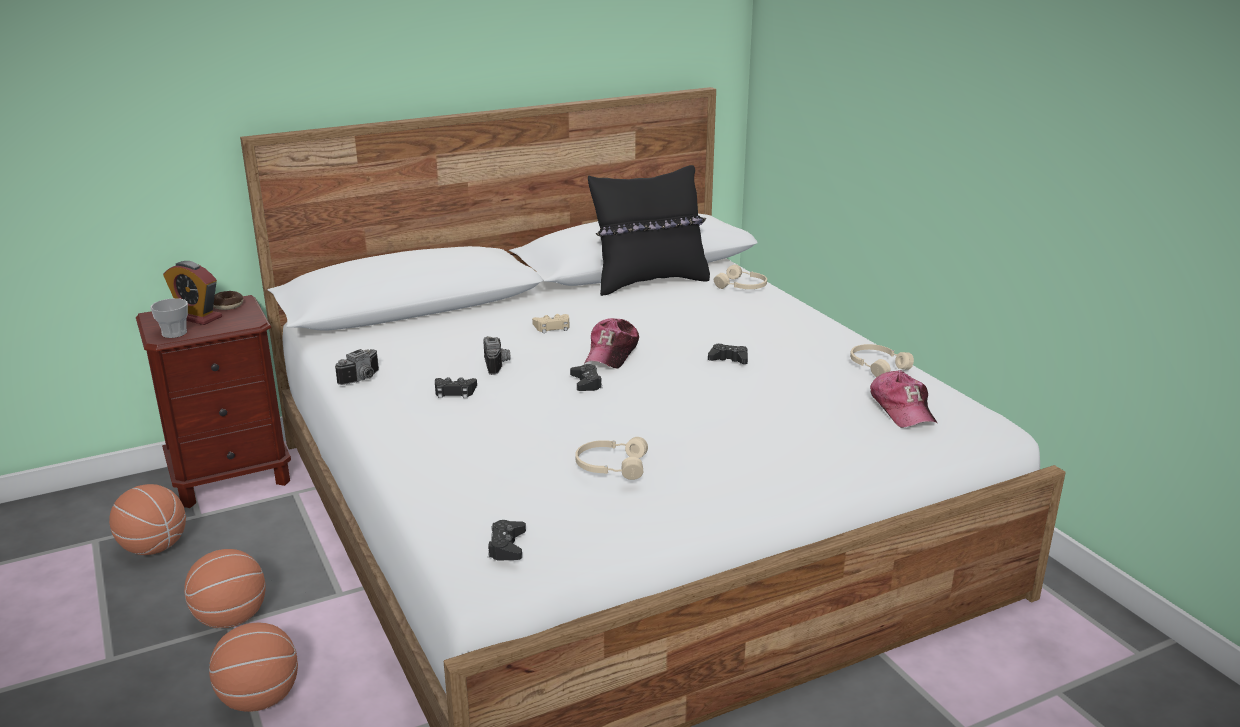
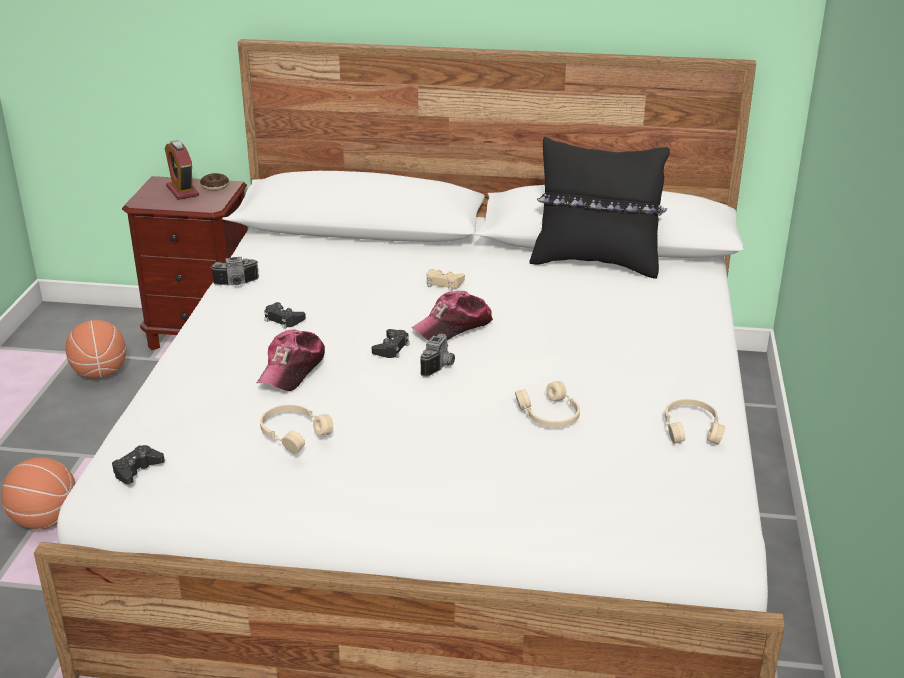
camera: 35 degrees right, 5 degrees up
cup [150,298,188,338] -> none
basketball [184,549,266,628] -> none
camera [483,336,511,375] -> camera moved to [420,333,455,377]
black game controller [708,344,748,364] -> none
beige headphones [714,265,767,289] -> beige headphones moved to [515,381,580,427]
cap [870,370,938,428] -> cap moved to [257,329,325,391]

